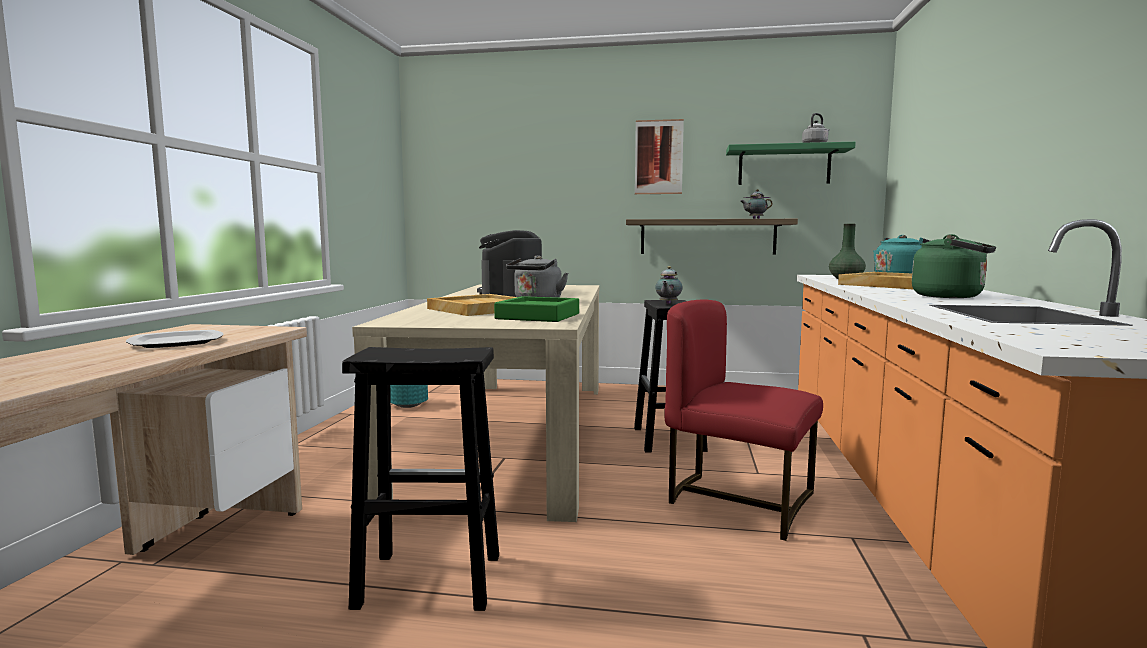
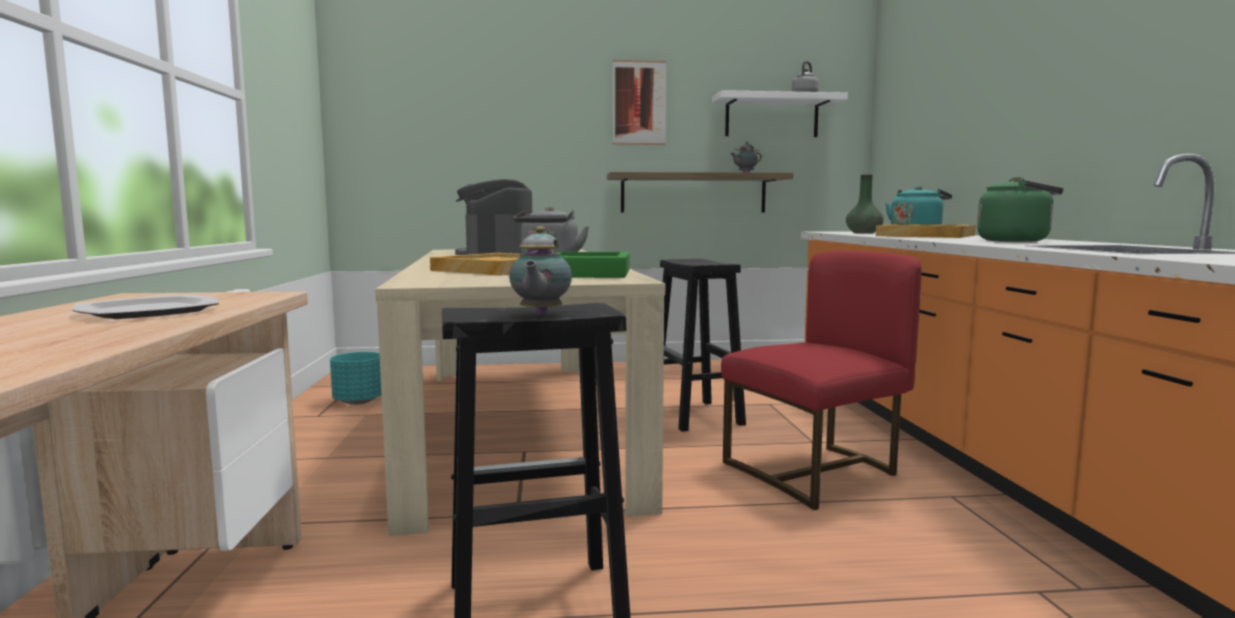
camera: 15 degrees left, 0 degrees up
teapot [655,266,683,304] -> teapot moved to [509,227,572,315]
red chair [665,299,823,541] -> red chair turned 135 degrees clockwise [721,251,921,510]
green shelf [726,142,856,185] -> white shelf [712,90,848,137]

